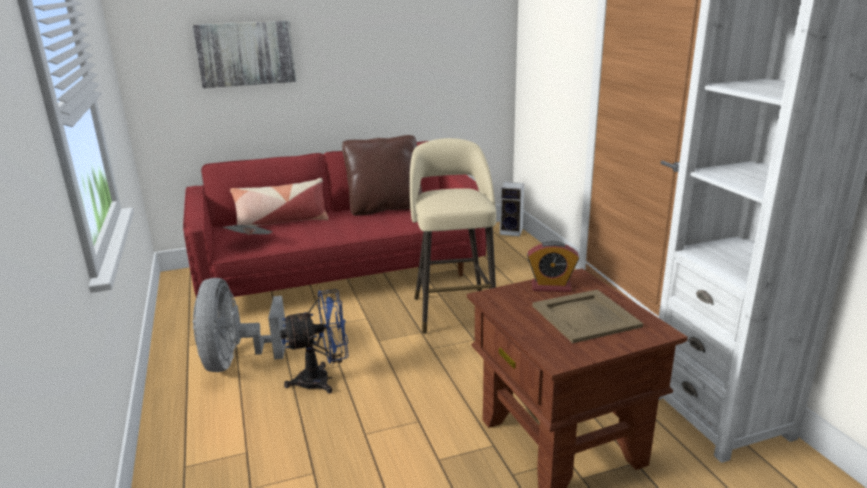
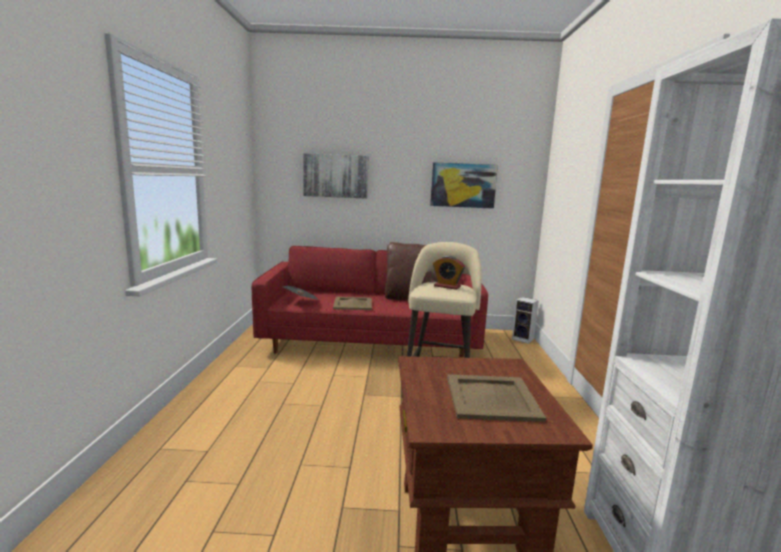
camera: 20 degrees right, 10 degrees down
grey fan [192,278,287,372] -> none
pillow [230,178,328,226] -> none
blue fan [280,289,348,394] -> none
alarm clock [527,241,579,292] -> alarm clock moved to [433,256,465,290]
none -> beige tray [333,297,372,310]
none -> picture [430,162,498,209]

